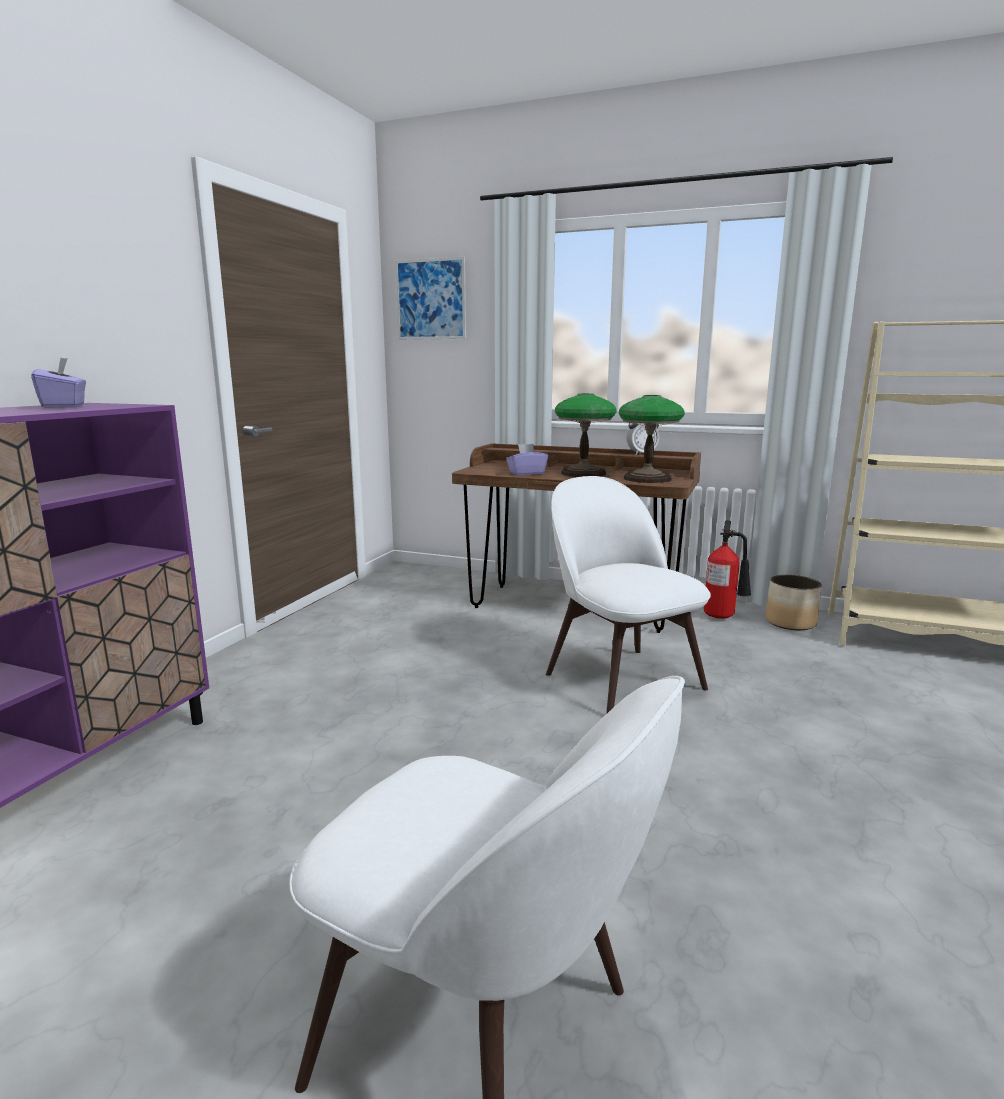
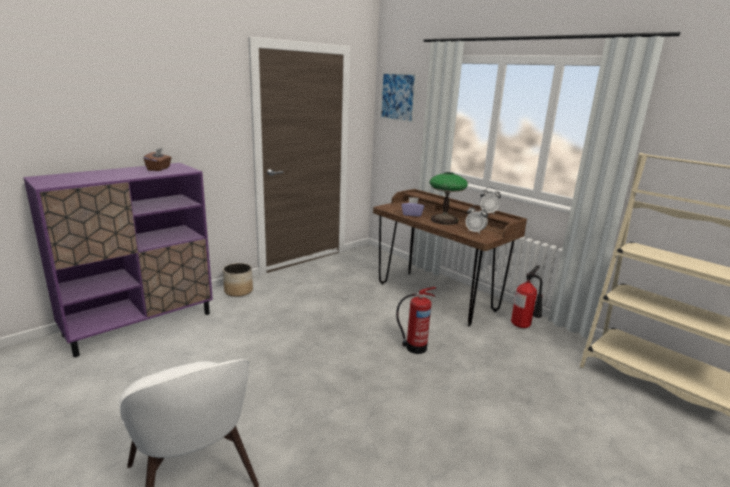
camera: 25 degrees right, 5 degrees up
purple tissue box [31,358,86,408] -> brown tissue box [144,148,172,171]
white chair [546,476,711,714] -> fire extinguisher [396,287,436,354]
table lamp [619,395,685,483] -> alarm clock [465,205,488,234]
planter [766,575,822,630] -> planter moved to [223,263,253,297]

